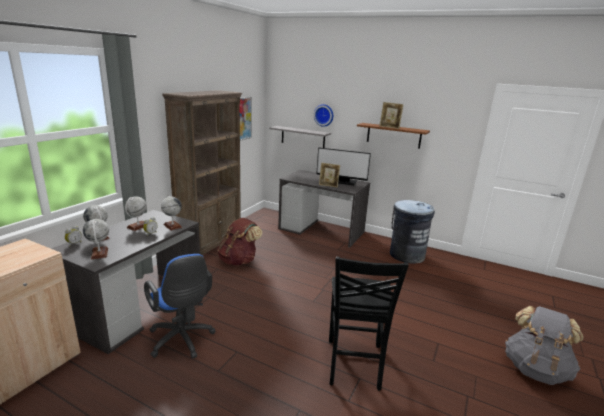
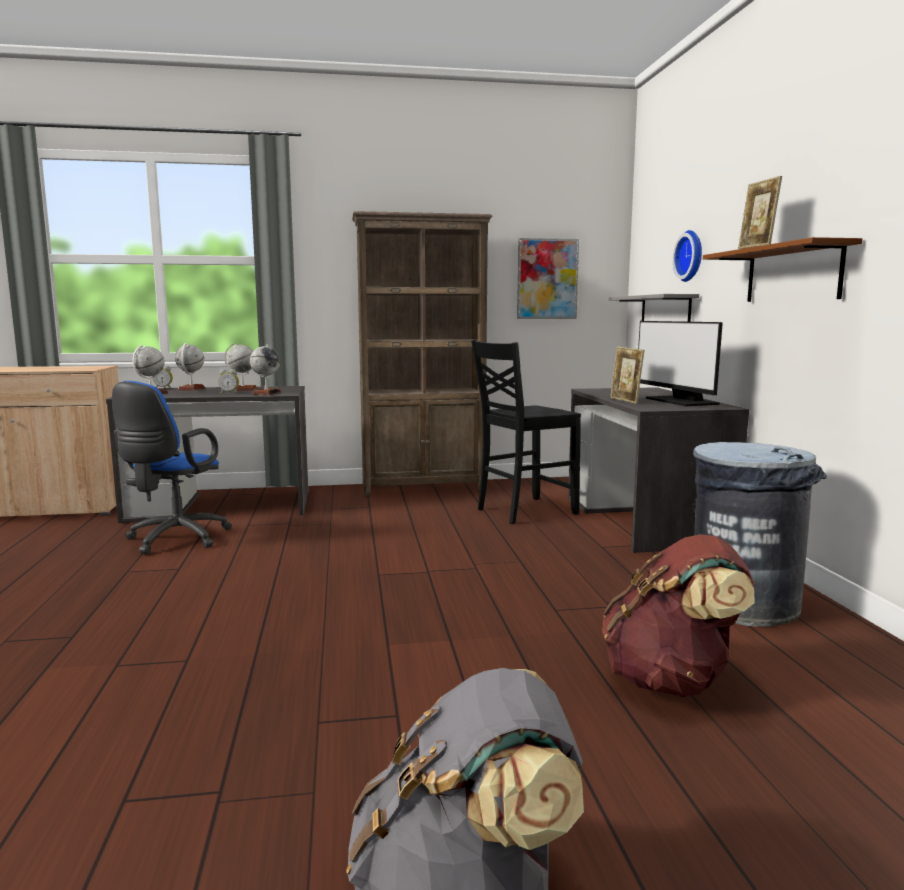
camera: 55 degrees right, 10 degrees down
brown backpack [217,218,262,266] -> brown backpack moved to [602,535,755,697]
black chair [329,257,409,391] -> black chair moved to [471,340,581,524]

